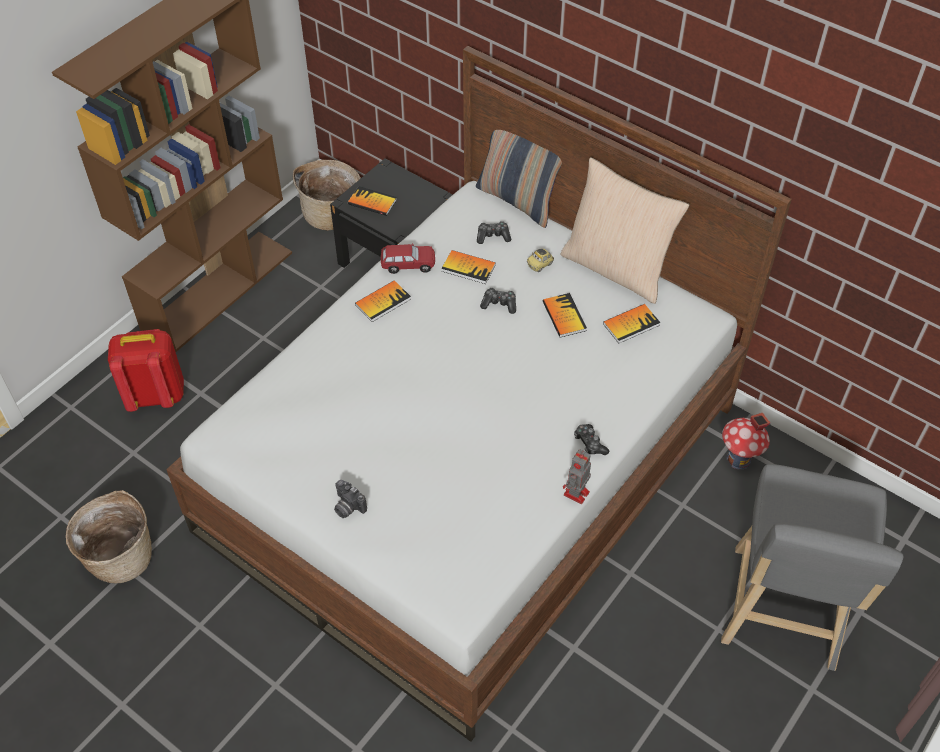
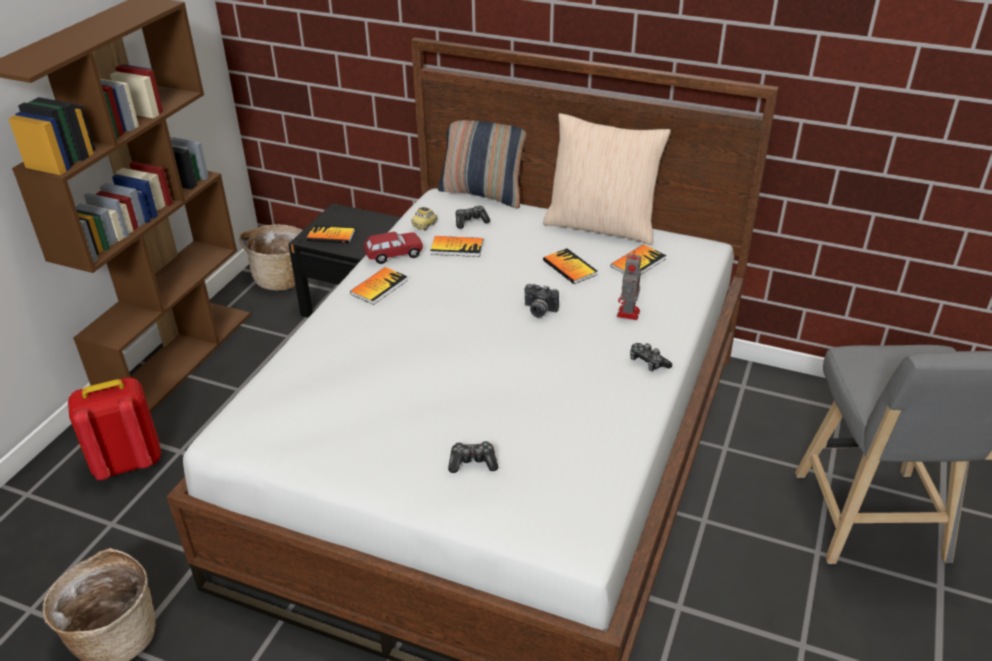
camera: 15 degrees left, 15 degrees down
camera [334,480,367,518] -> camera moved to [525,284,559,317]
game controller [480,288,516,314] -> game controller moved to [448,441,498,473]
toy car [527,249,554,272] -> toy car moved to [411,207,438,231]
toy robot [563,449,591,504] -> toy robot moved to [617,250,641,320]
toy house [722,413,770,470] -> none

